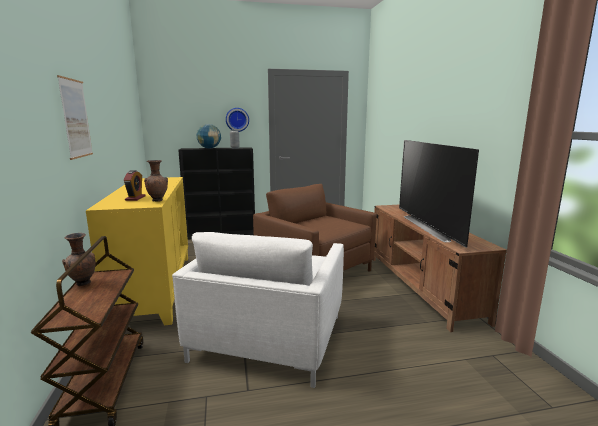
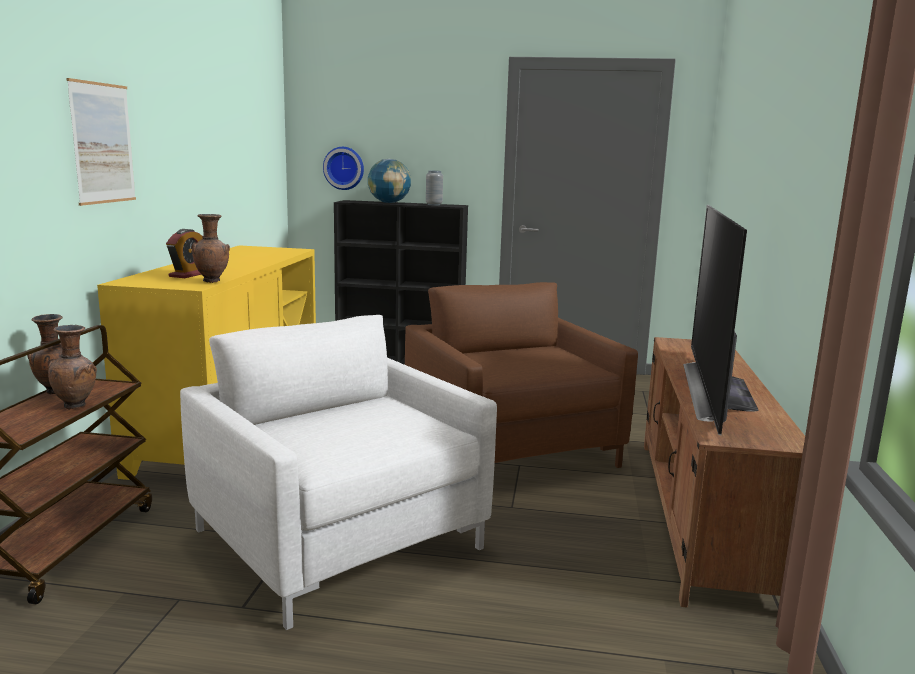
camera: 20 degrees right, 0 degrees up
white armchair [172,232,344,388] -> white armchair turned 105 degrees clockwise [180,315,497,630]
wall clock [226,108,249,132] -> wall clock moved to [323,147,364,190]
none -> brown vase [48,325,97,410]

